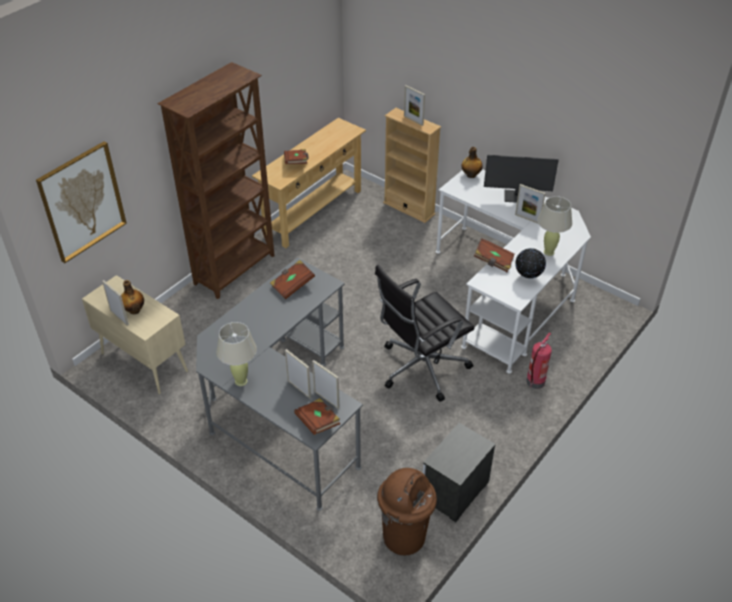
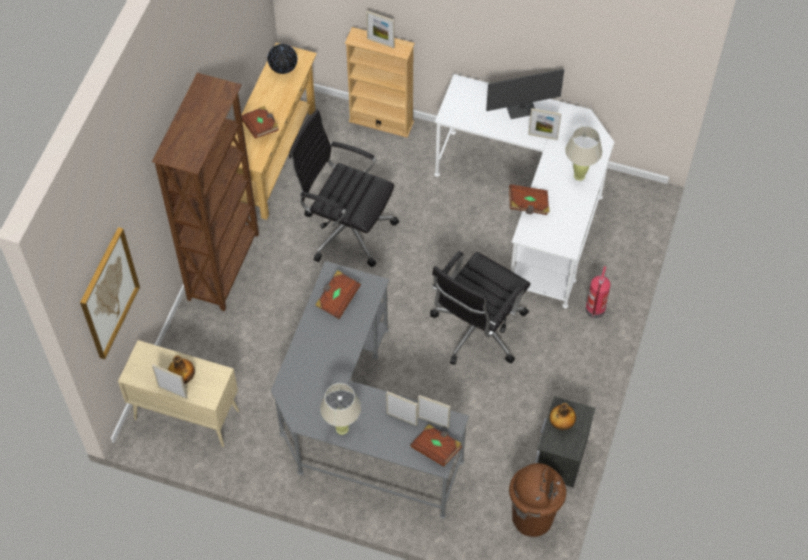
camera: 20 degrees left, 15 degrees up
bottle [461,147,483,178] -> bottle moved to [549,403,576,430]
globe [515,248,546,278] -> globe moved to [267,44,297,74]
none -> black office chair [289,109,399,267]

